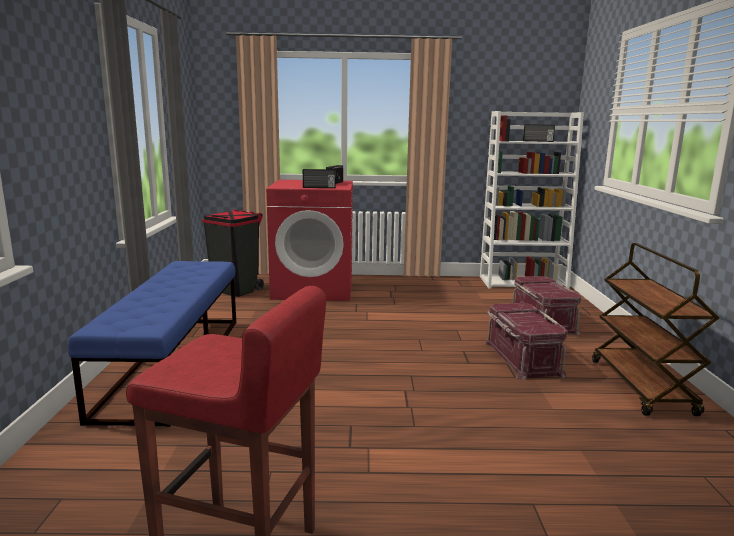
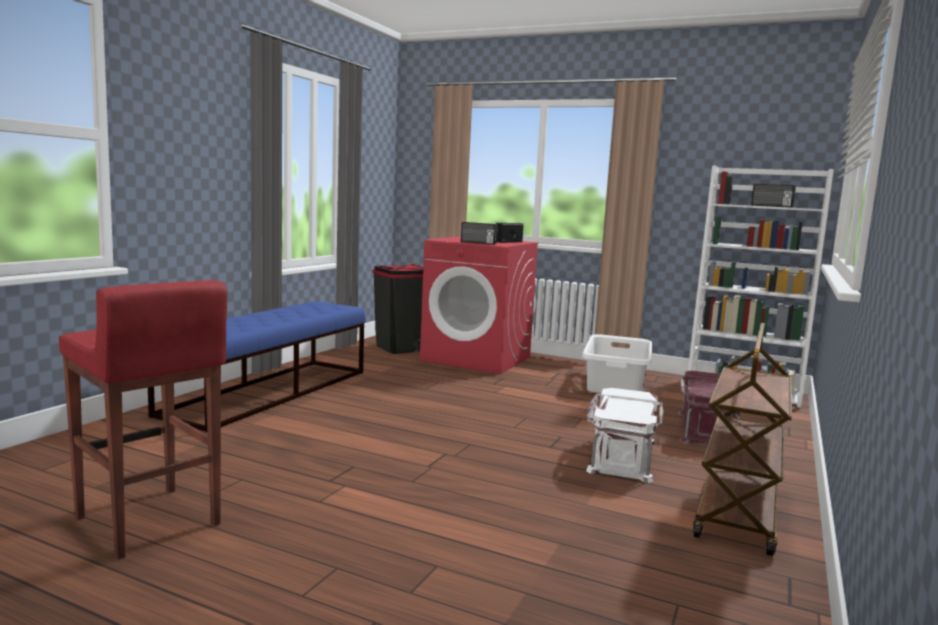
camera: 25 degrees right, 5 degrees down
red storage box [484,303,567,380] -> white storage box [586,388,663,483]
none -> white laundry basket [582,334,652,393]

